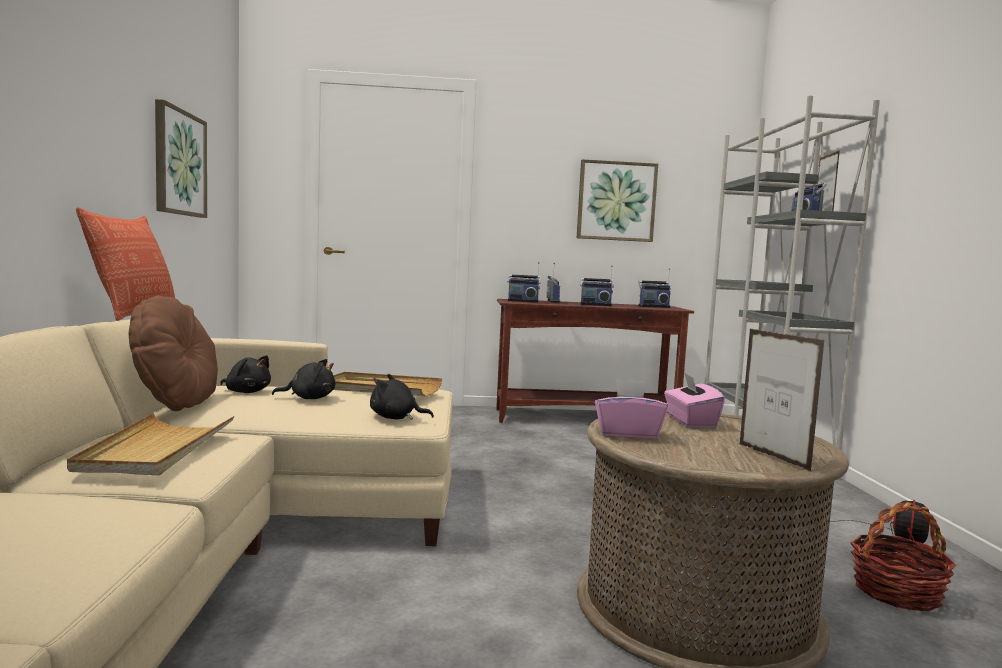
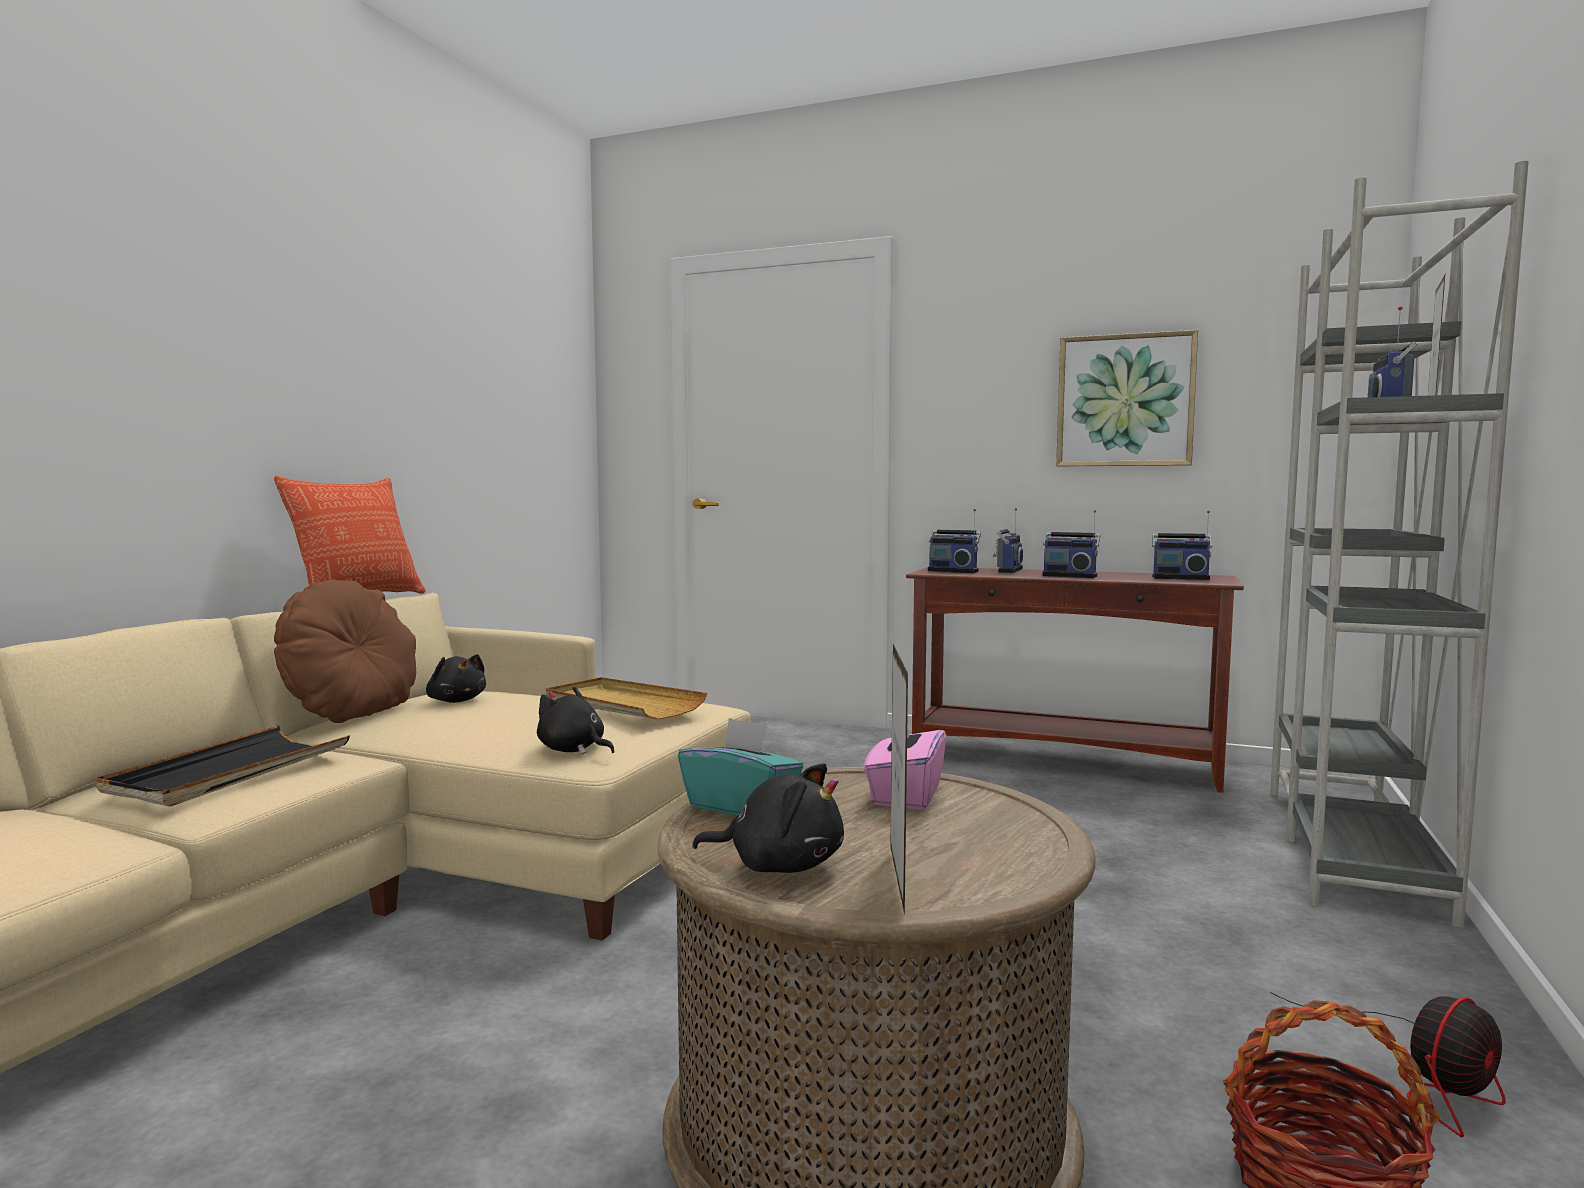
camera: 25 degrees right, 0 degrees up
beige tray [67,413,234,475] -> black tray [96,725,350,807]
picture [155,99,207,218] -> none
black plush toy [272,359,335,399] -> black plush toy moved to [692,763,844,873]
pink tissue box [595,379,668,438] -> turquoise tissue box [678,718,803,816]

